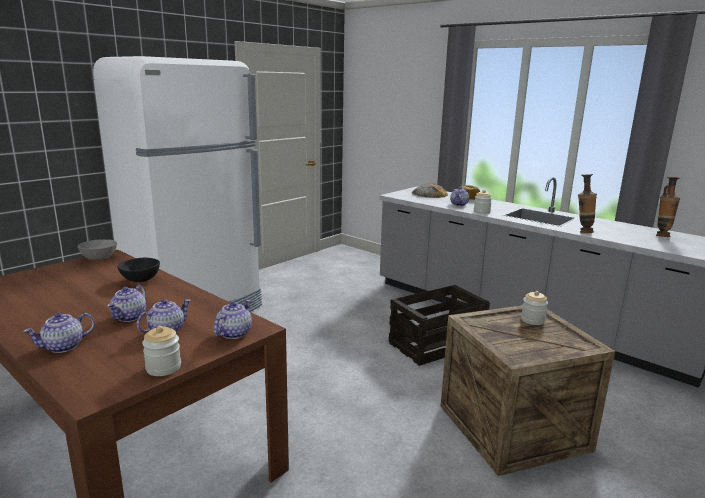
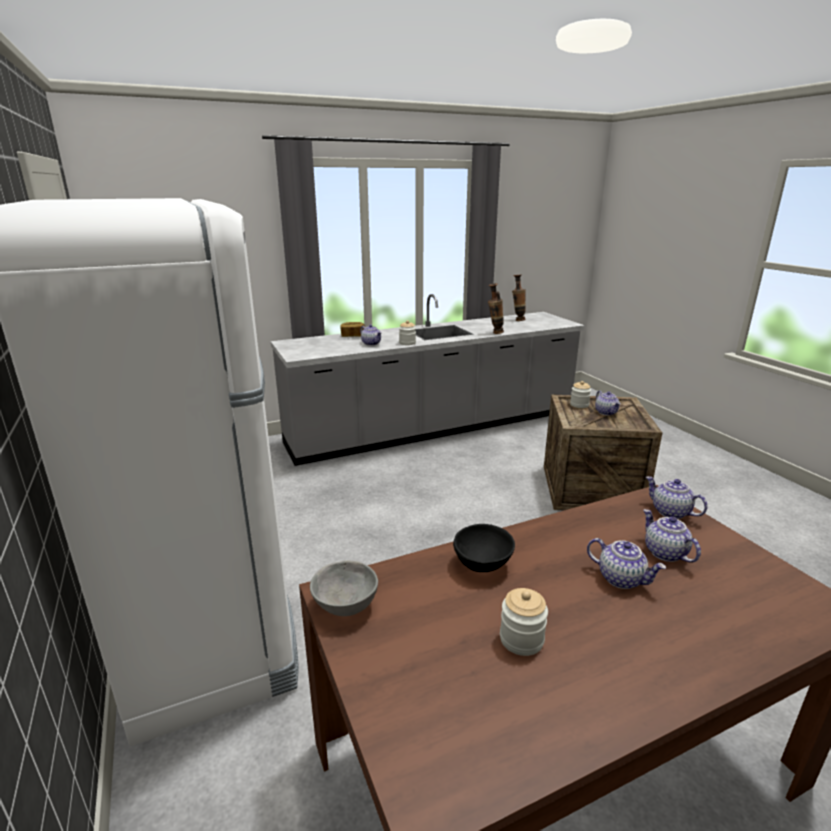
camera: 65 degrees left, 5 degrees up
teapot [23,313,95,353] -> teapot moved to [595,391,621,415]
jar [142,326,181,376] -> jar moved to [500,588,548,656]
crate [389,285,490,366] -> none
bread [412,183,448,198] -> none

